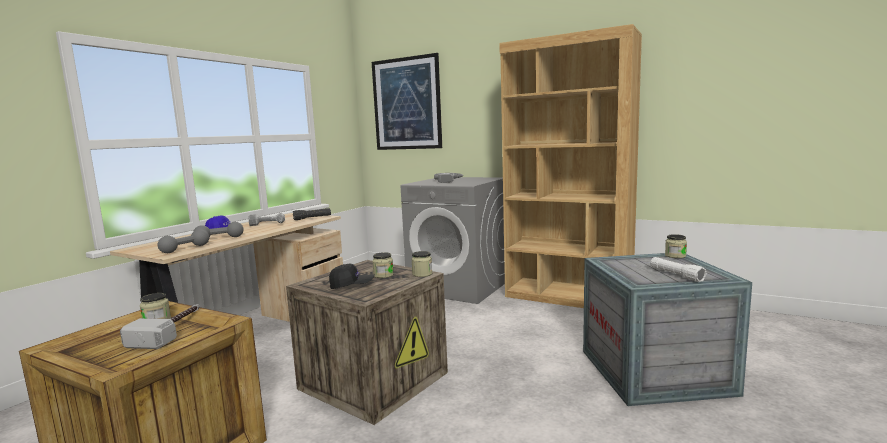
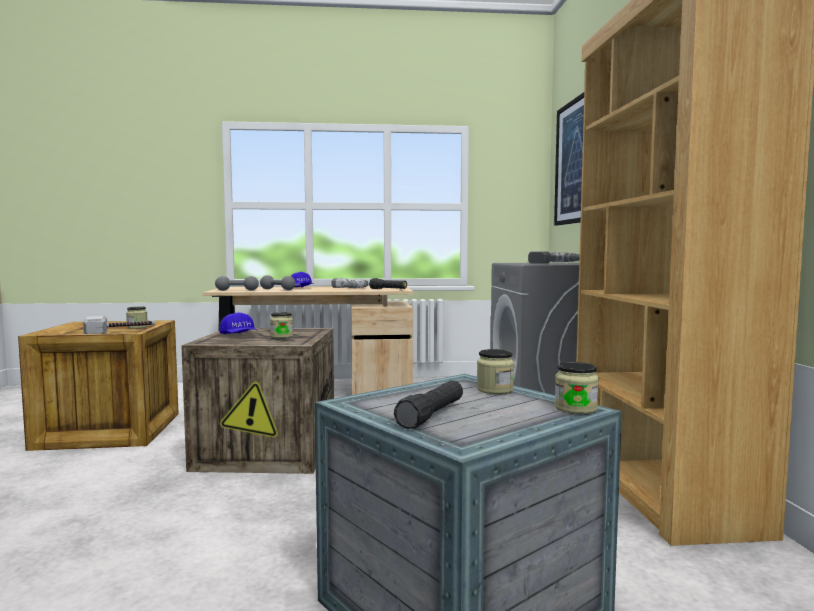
camera: 55 degrees right, 5 degrees down
black cap [329,264,375,289] -> blue cap [219,312,258,334]
jar [411,251,432,277] -> jar moved to [477,349,514,394]
white flashlight [650,257,707,282] -> black flashlight [394,380,463,429]

